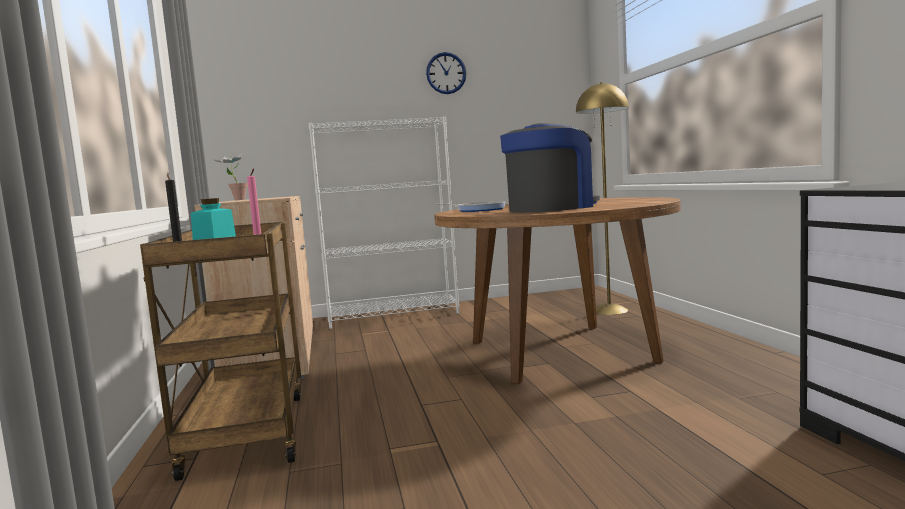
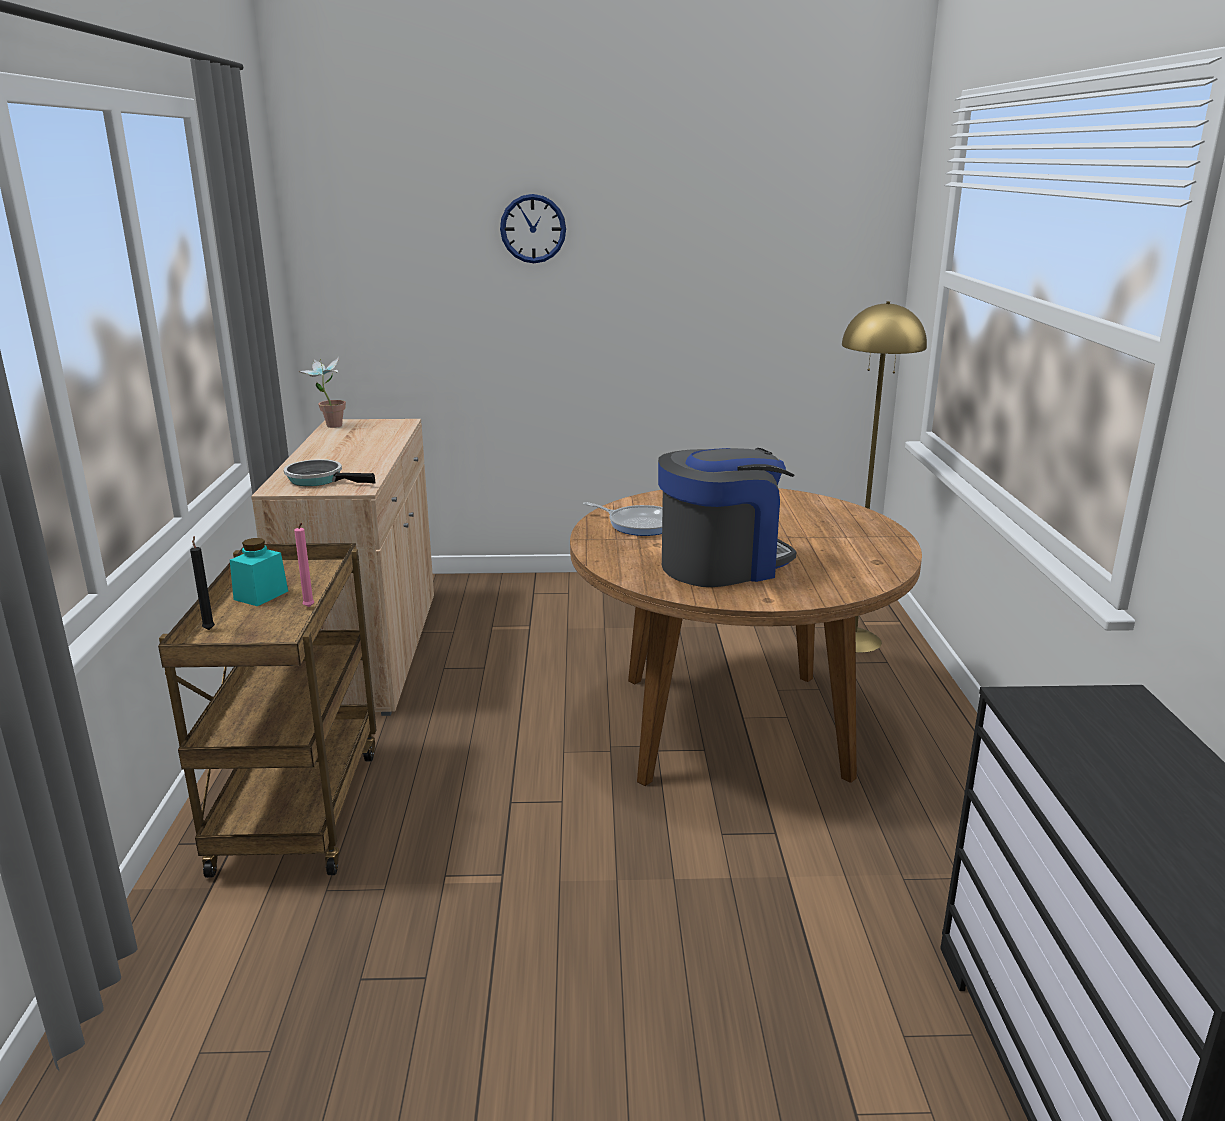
camera: 10 degrees right, 15 degrees up
white bookcase [309,116,459,329] -> none
wall clock [426,52,466,94] -> wall clock moved to [500,194,566,263]
none -> frying pan [284,459,375,486]

